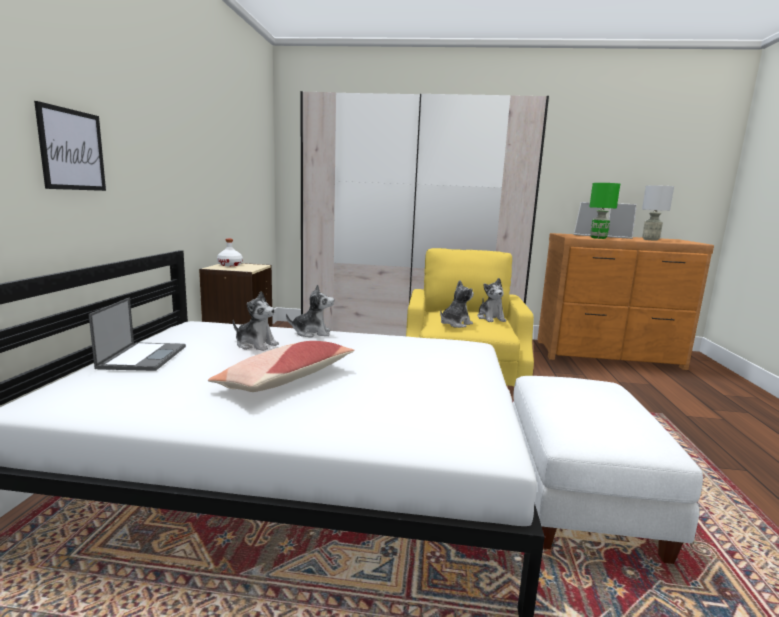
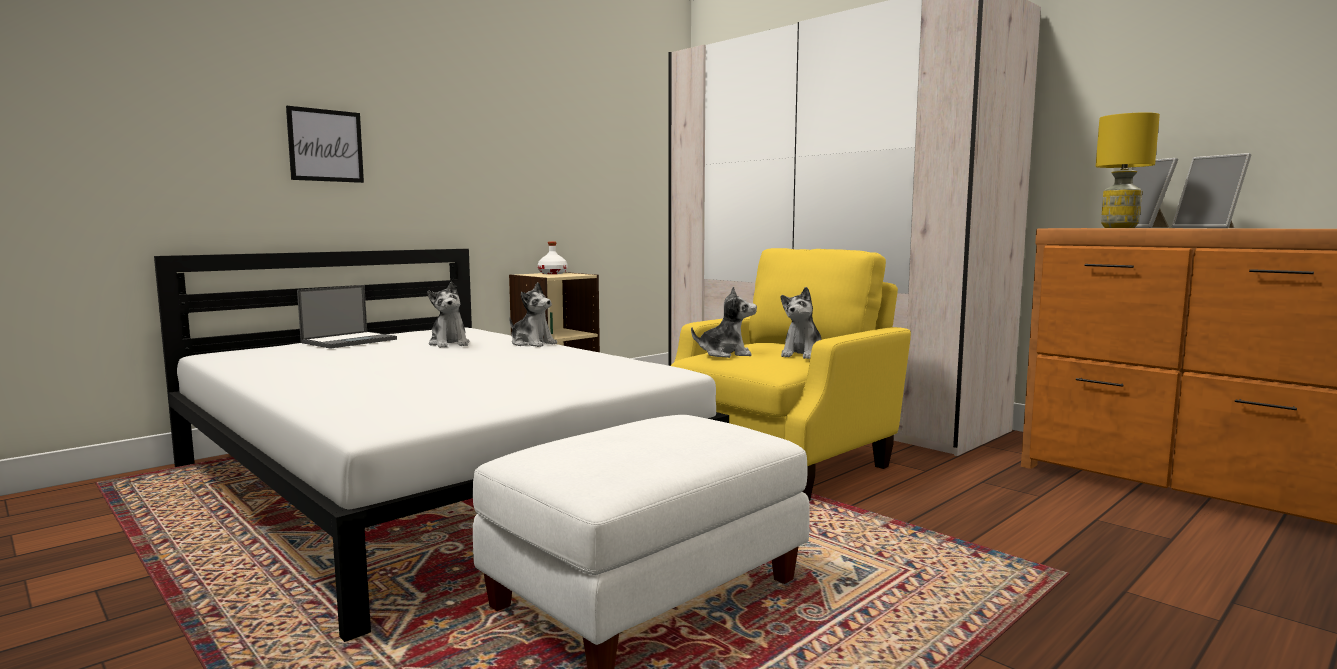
camera: 40 degrees right, 5 degrees down
pillow [208,341,355,392] -> none
green table lamp [589,183,620,239] -> yellow table lamp [1096,112,1160,228]
grey table lamp [642,185,674,241] -> none

